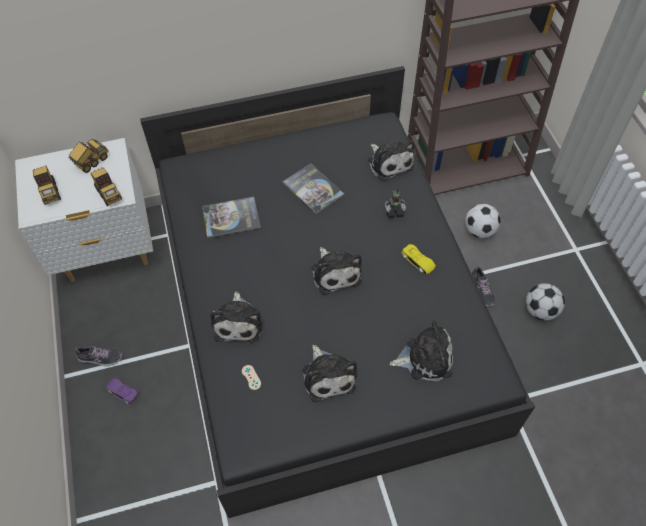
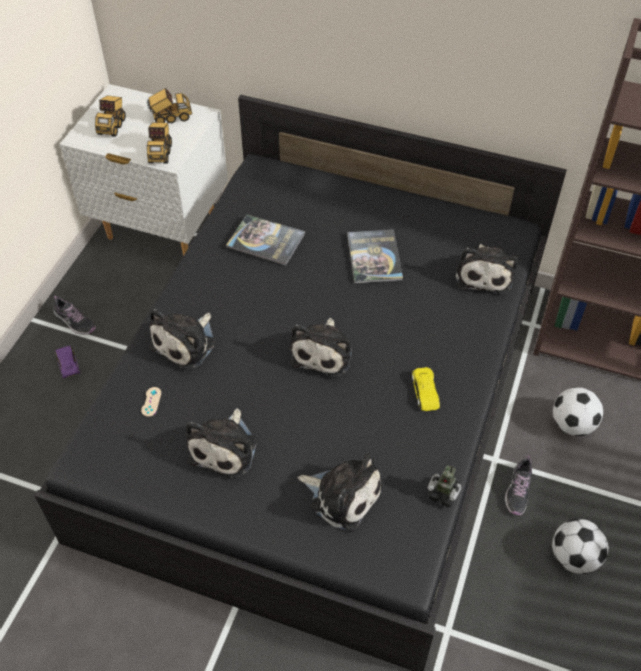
camera: 35 degrees right, 5 degrees down
toy robot [385,188,406,218] -> toy robot moved to [427,465,461,508]

